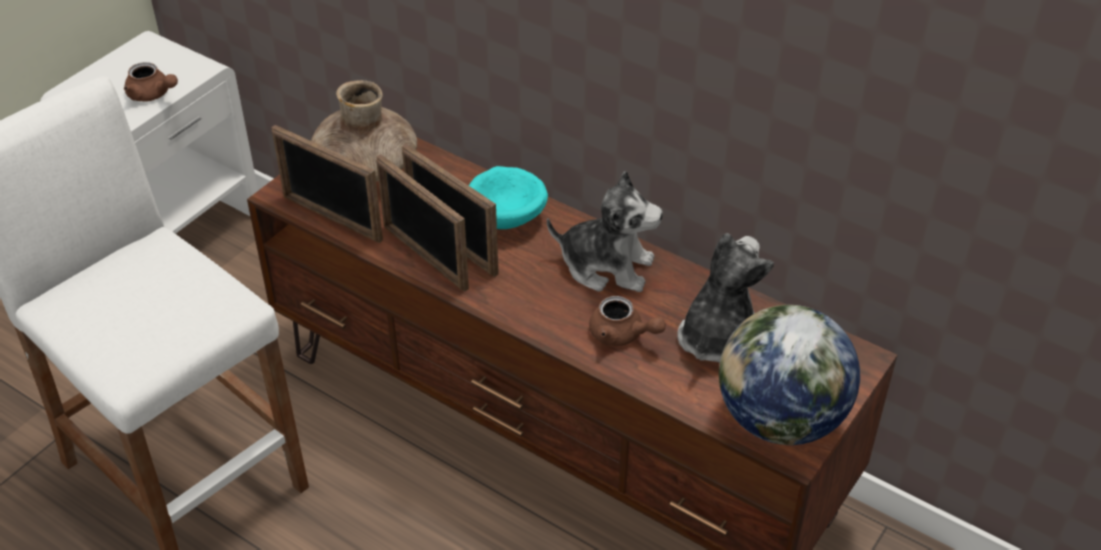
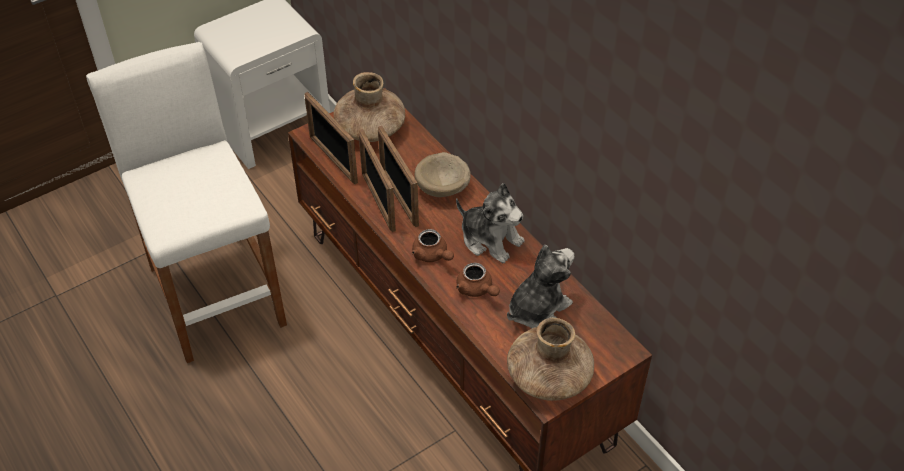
camera: 20 degrees right, 5 degrees up
brown teapot [124,62,178,102] -> brown teapot moved to [412,229,454,262]
turquoise bowl [469,166,548,229] -> beige bowl [415,152,471,197]
globe [719,305,860,445] -> brown vase [507,318,594,401]

